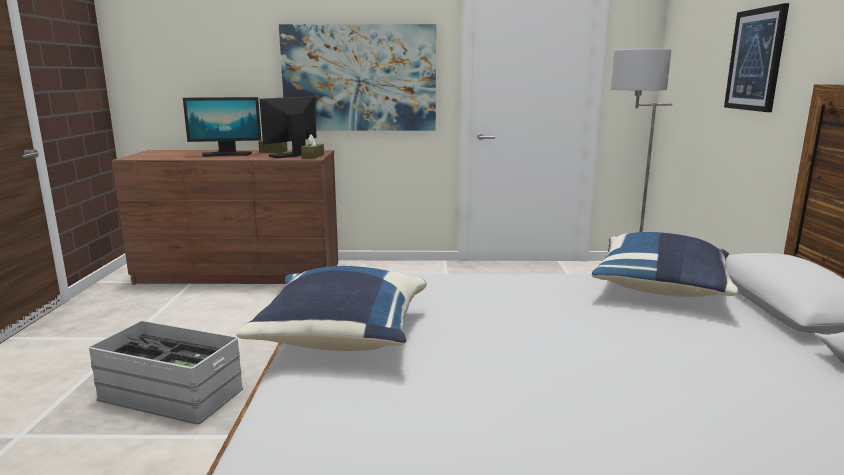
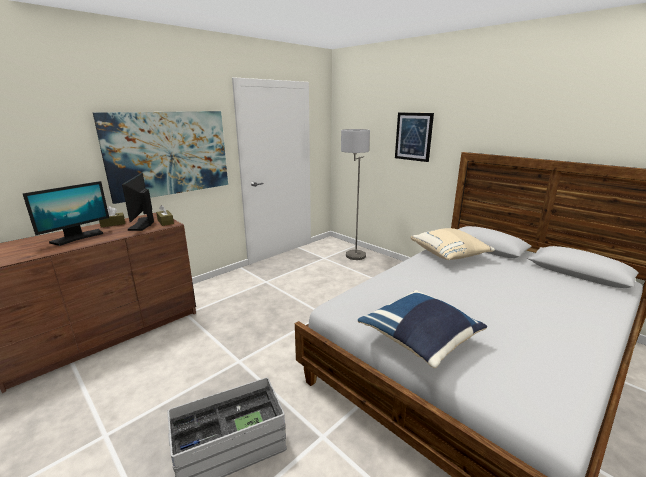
camera: 45 degrees left, 5 degrees up
blue pillow [592,232,739,297] -> beige pillow [410,228,495,260]

